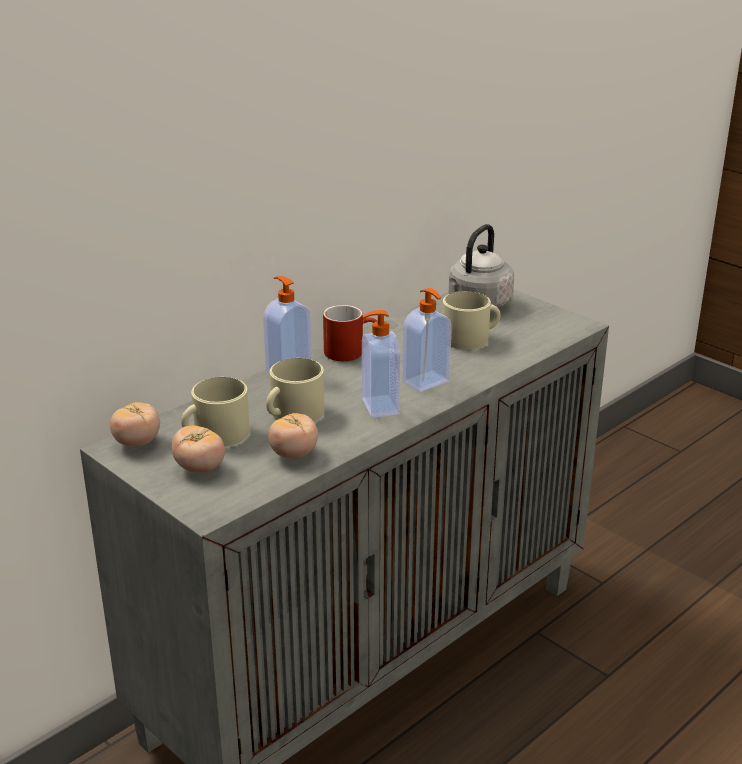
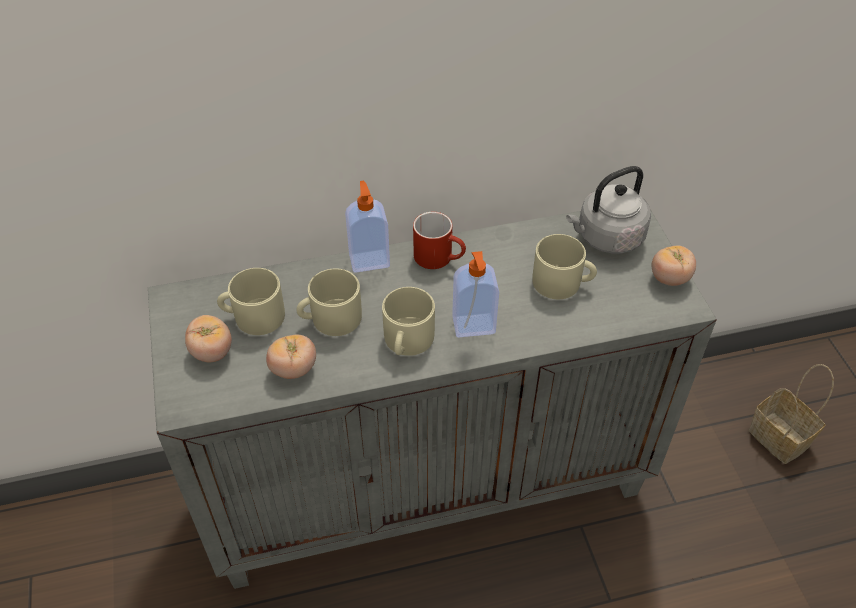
camera: 30 degrees right, 20 degrees up
tomato [110,402,160,447] -> tomato moved to [652,246,696,286]
soap dispenser [362,310,400,418] -> beige mug [382,287,435,356]
none -> basket [748,364,834,464]

